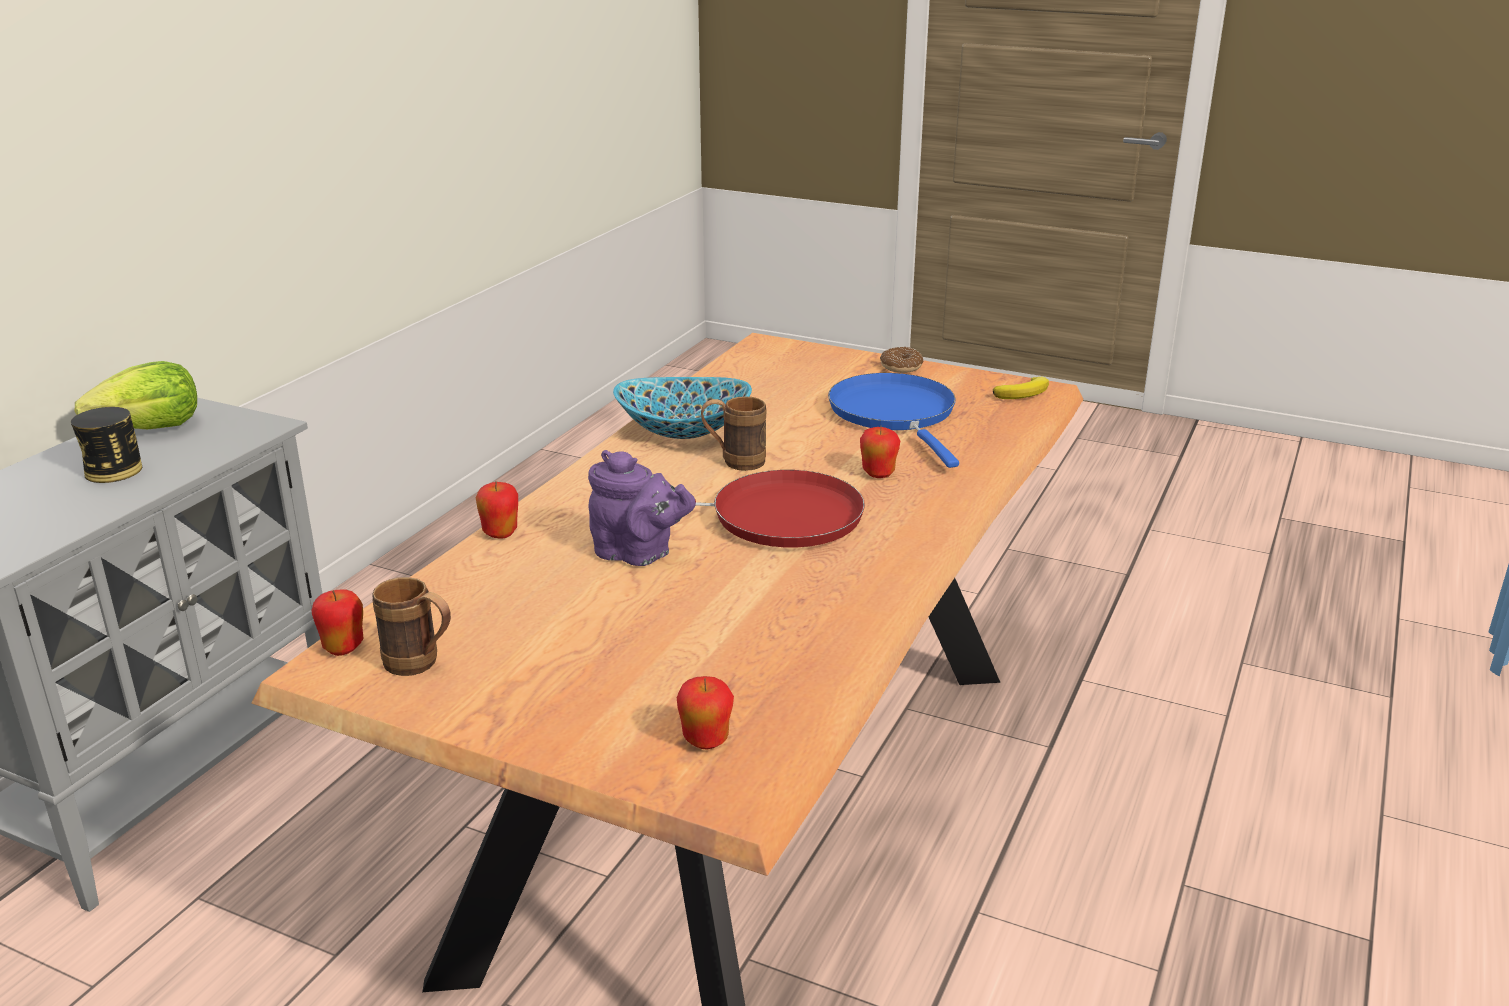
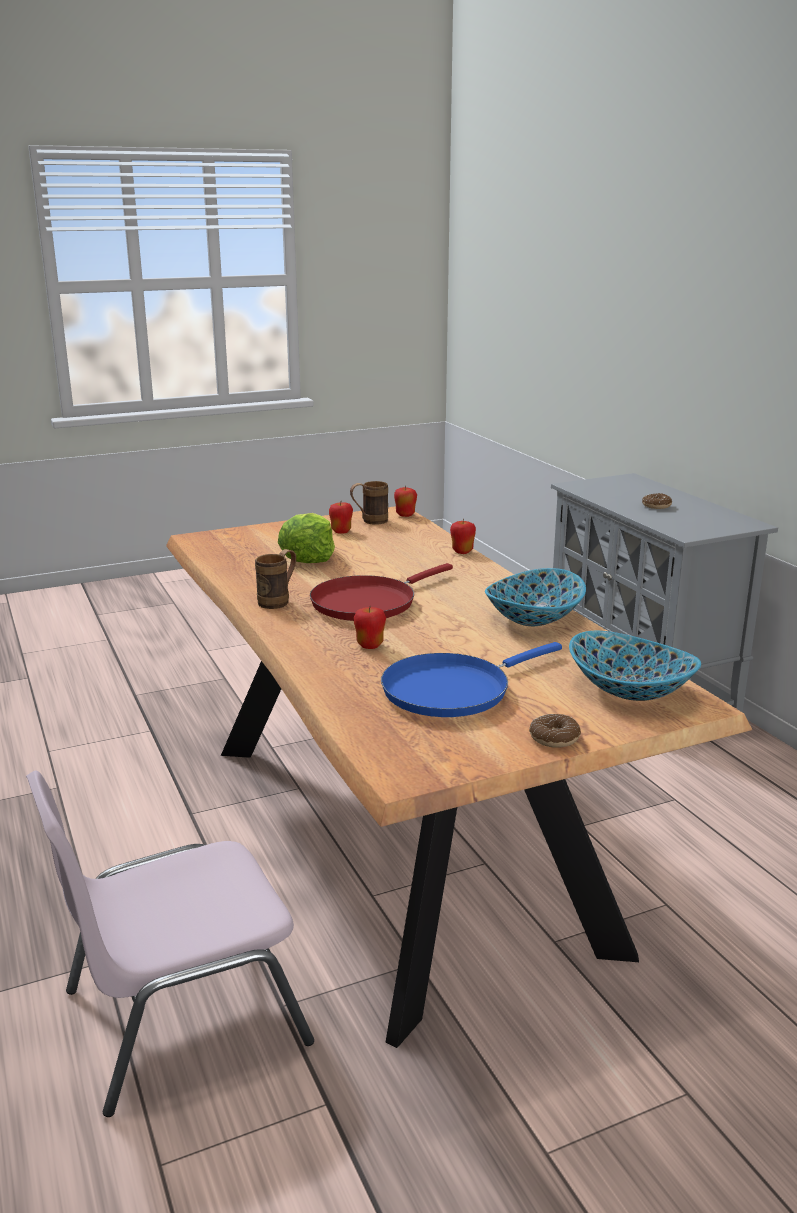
camera: 130 degrees right, 5 degrees down
can [71,407,142,483] -> donut [642,493,672,509]
lettuce [75,361,197,429] -> lettuce moved to [278,513,335,563]
purple teapot [588,450,696,566] -> none
apple [677,676,734,749] -> apple moved to [329,502,353,534]
brown mug [701,397,767,471] -> brown mug moved to [255,549,296,609]
blue frying pan [828,373,959,468] -> blue frying pan turned 120 degrees clockwise [381,642,562,717]
banana [993,377,1049,399] -> none
none -> pink chair [26,770,314,1117]
none -> bowl [569,631,701,701]

